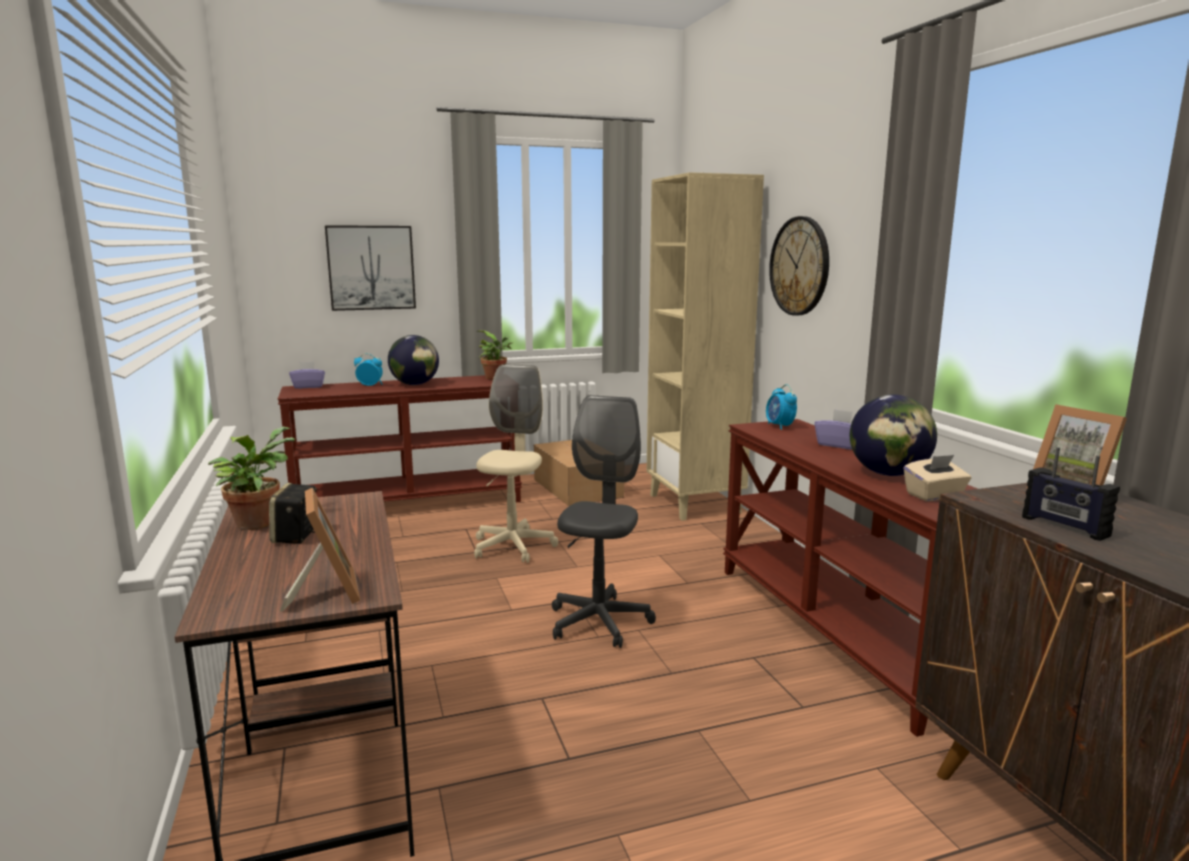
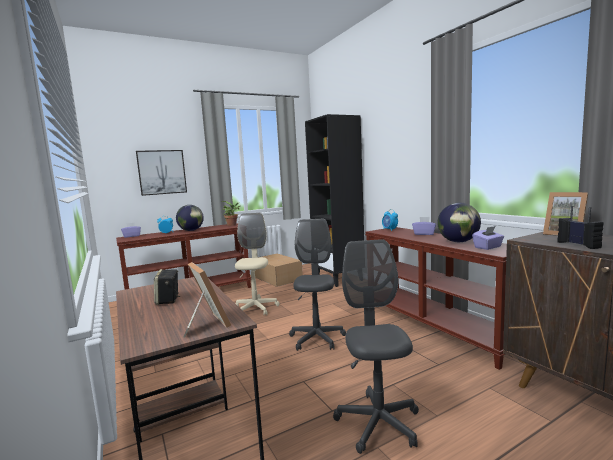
camera: 10 degrees left, 5 degrees down
potted plant [208,427,295,530] -> none
beige bookcase [647,172,764,521] -> black bookcase [305,114,364,287]
wall clock [769,216,829,316] -> none
beige tissue box [904,455,971,501] -> purple tissue box [472,226,504,250]
radio [1022,447,1120,541] -> radio turned 150 degrees counterclockwise [557,206,604,249]
none -> grey office chair [333,239,419,454]

